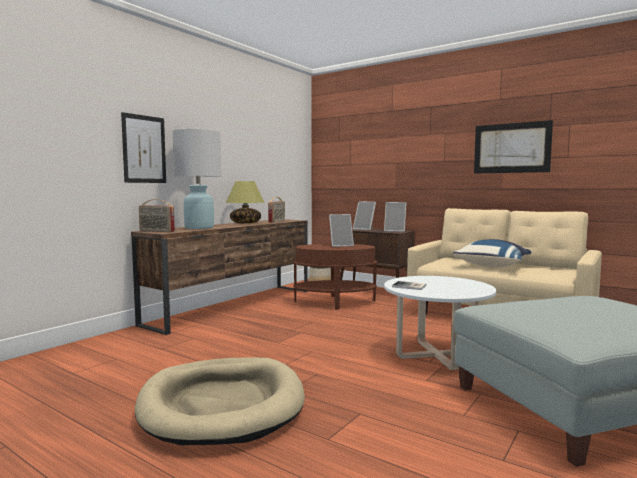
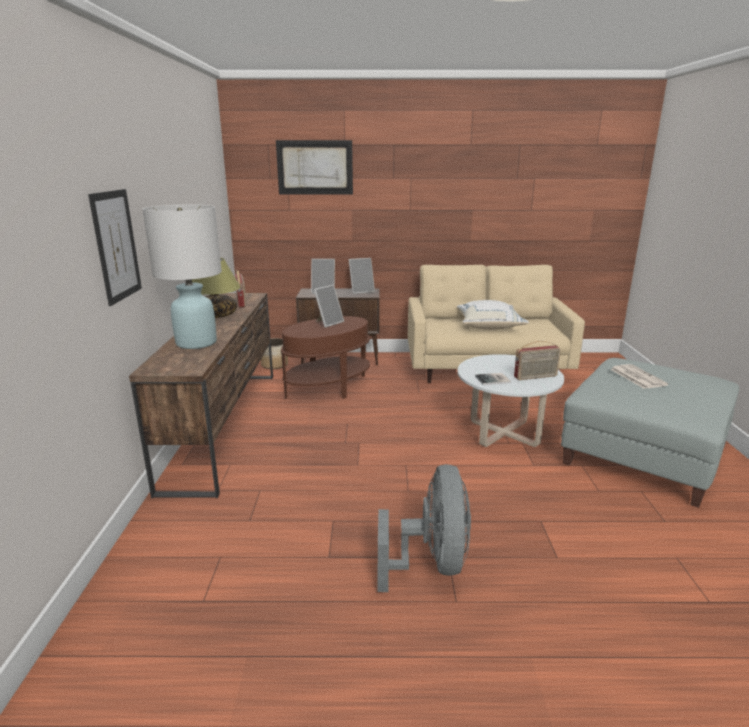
camera: 35 degrees left, 15 degrees up
beige dog bed [135,357,305,445] -> grey fan [378,464,471,592]
radio [139,199,175,232] -> radio moved to [514,341,561,380]
blue pillow [452,239,532,268] -> white pillow [457,300,529,330]
picture [474,120,553,174] -> picture moved to [276,140,353,195]
none -> newspaper [610,364,668,389]

